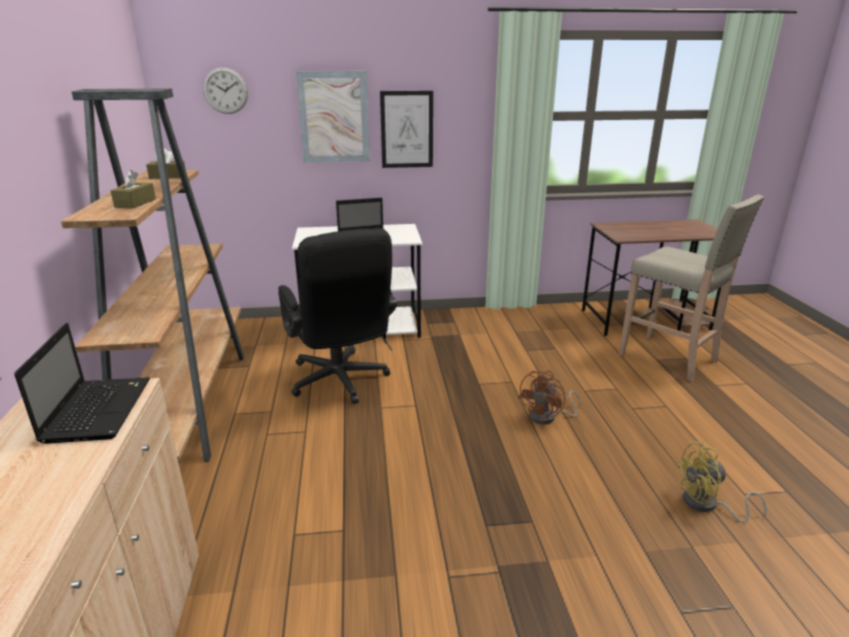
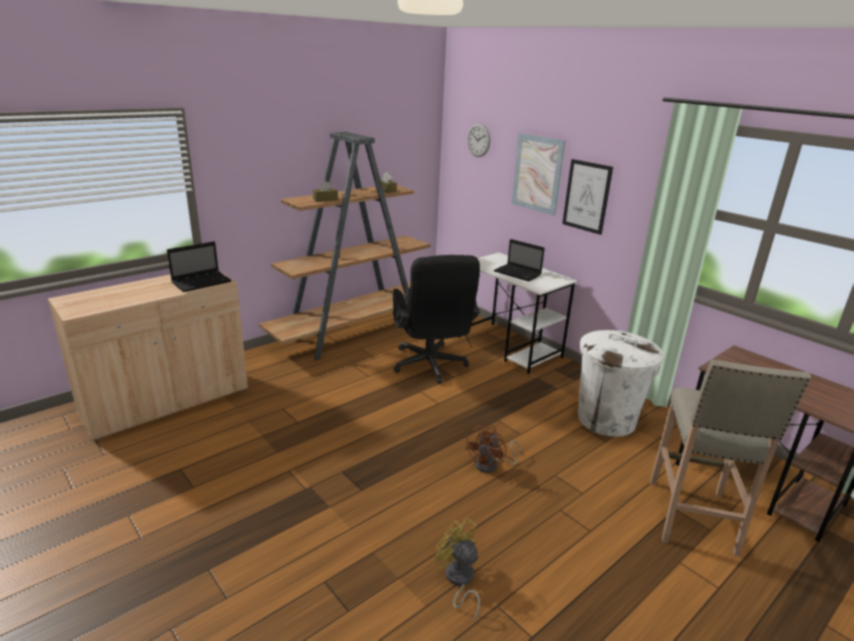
camera: 55 degrees right, 0 degrees up
black office chair [278,228,397,404] -> black office chair turned 45 degrees counterclockwise [393,255,480,383]
brown fan [518,370,581,424] -> brown fan turned 60 degrees counterclockwise [465,425,521,473]
none -> white trash can [578,330,664,437]

